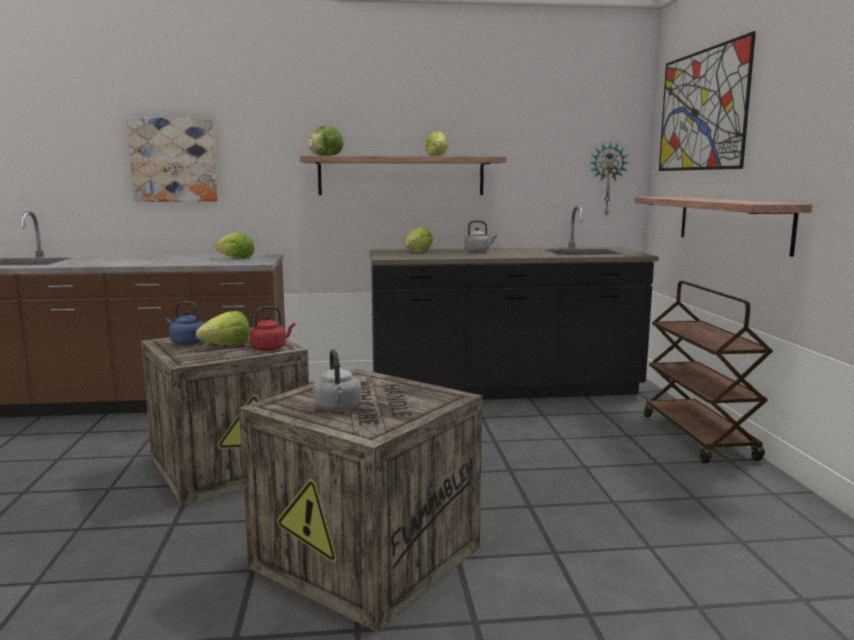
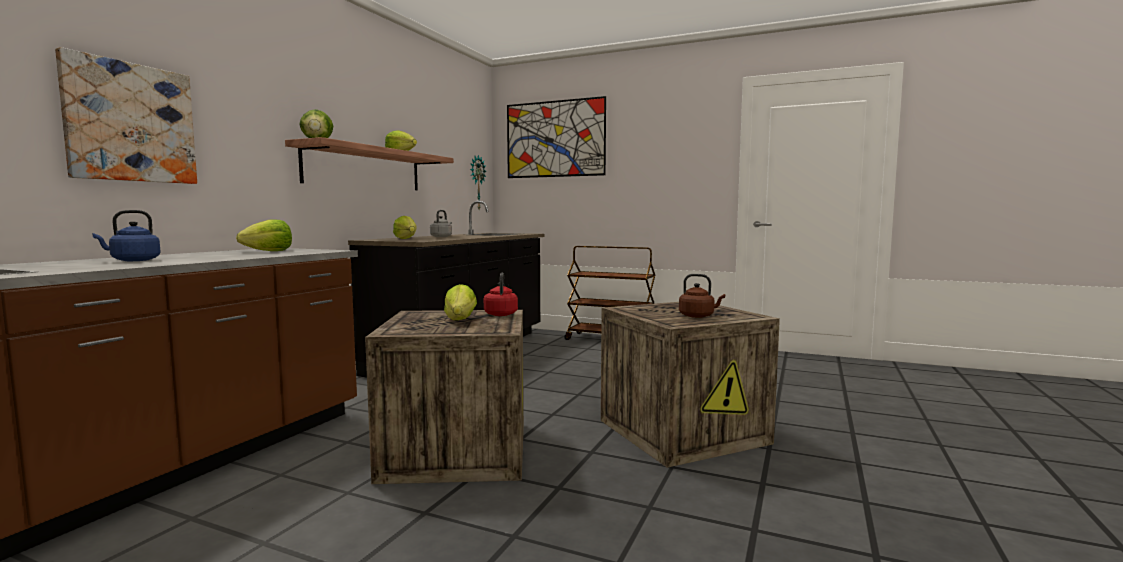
camera: 60 degrees left, 5 degrees down
blue kettle [166,301,204,345] -> blue kettle moved to [93,210,161,261]
grey kettle [313,349,361,412] -> brown kettle [679,274,725,318]
shelf [634,197,812,257] -> none

